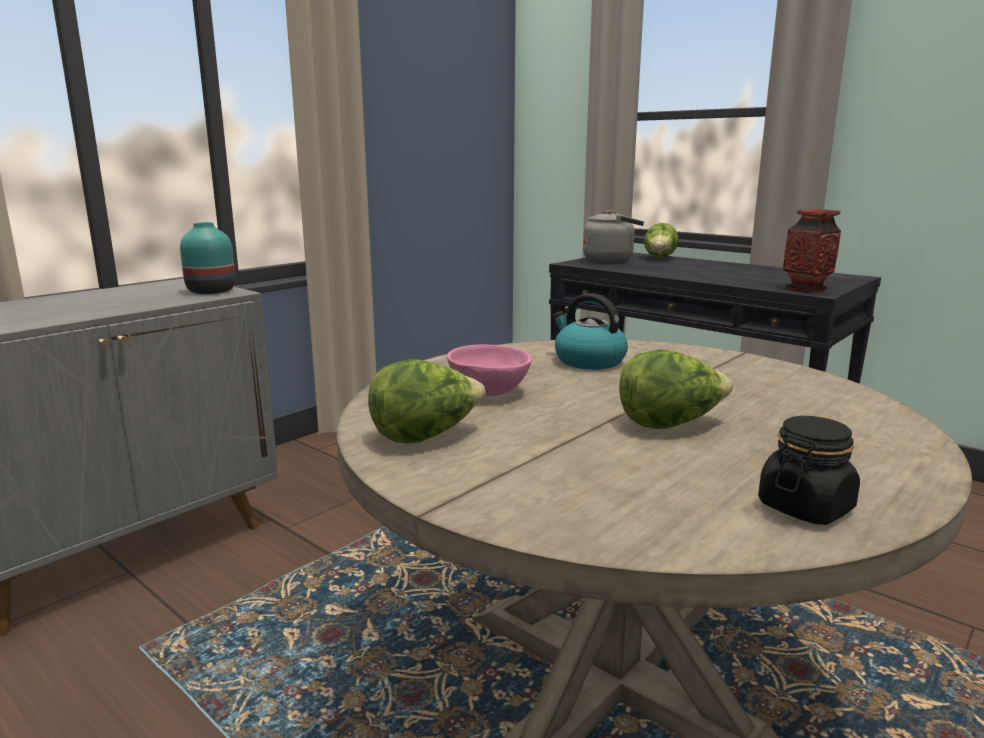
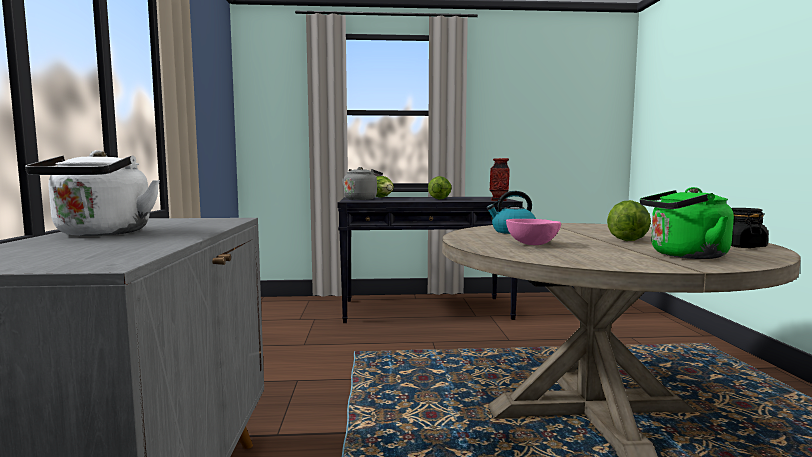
camera: 45 degrees left, 10 degrees down
turquoise vase [180,222,235,294] -> none
lettuce [368,359,485,444] -> lettuce moved to [428,176,452,199]
none -> white kettle [25,150,160,236]
none -> green kettle [640,187,734,259]

